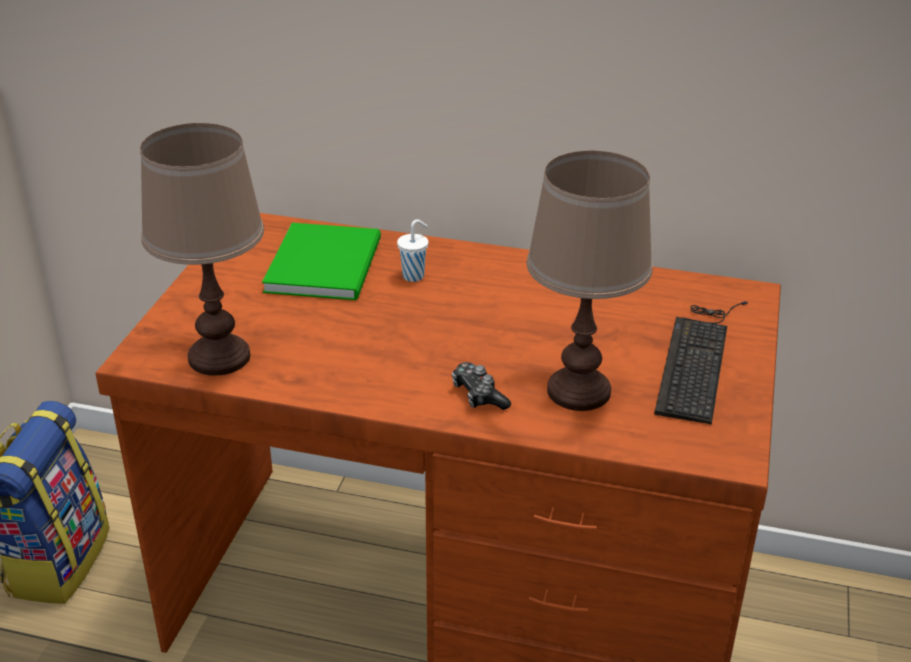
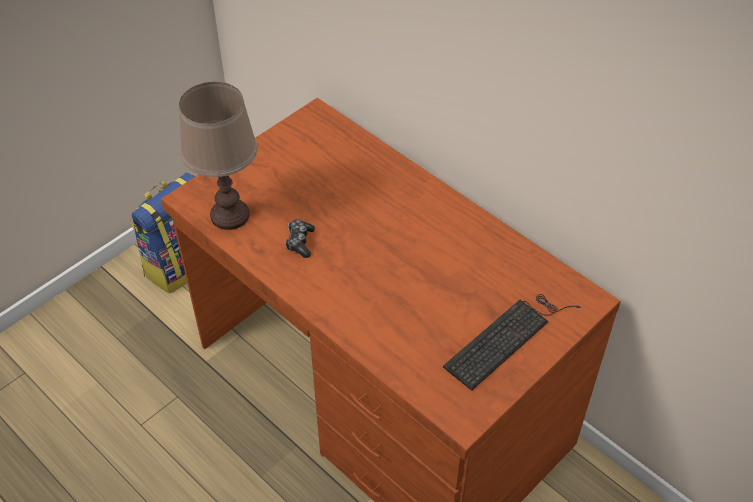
camera: 30 degrees right, 15 degrees up
green book [262,223,381,300] -> none
white cup [397,219,428,282] -> none
game controller [452,362,511,410] -> game controller moved to [285,219,315,258]
brown table lamp [527,150,653,411] -> none

